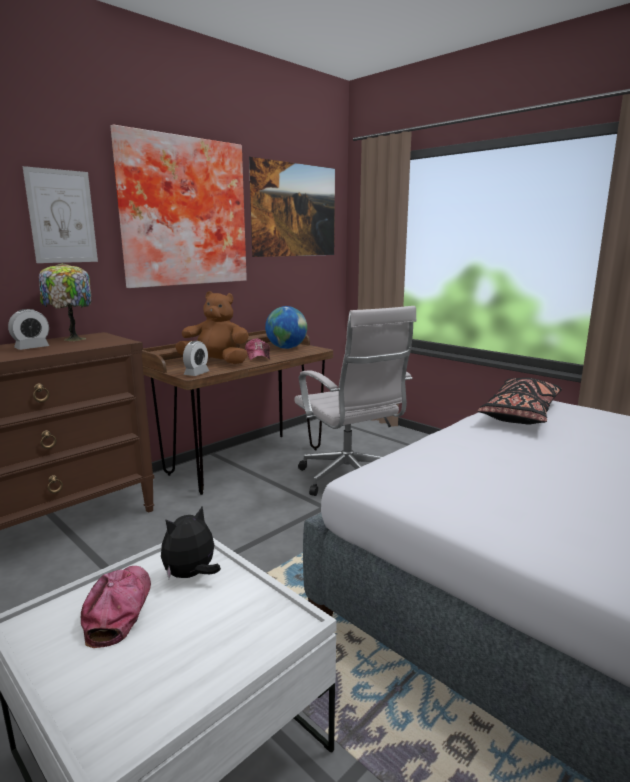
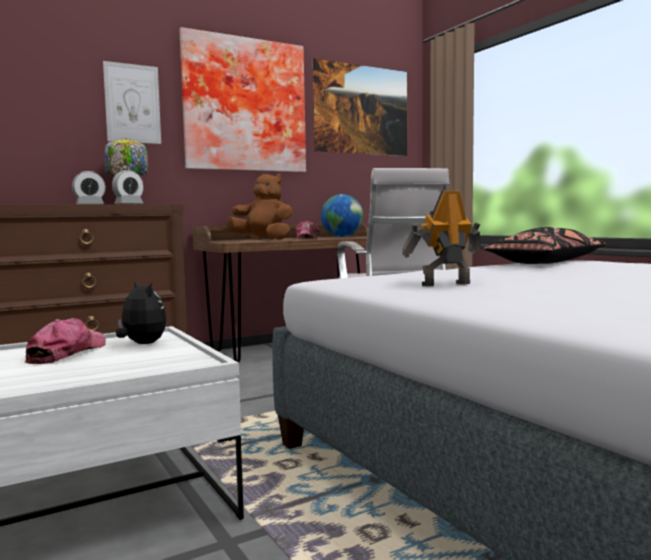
camera: 15 degrees right, 10 degrees down
plush toy [161,506,221,579] -> plush toy turned 75 degrees clockwise [116,281,166,344]
alarm clock [183,341,209,376] -> alarm clock moved to [112,170,144,204]
none -> toy robot [403,190,480,286]

